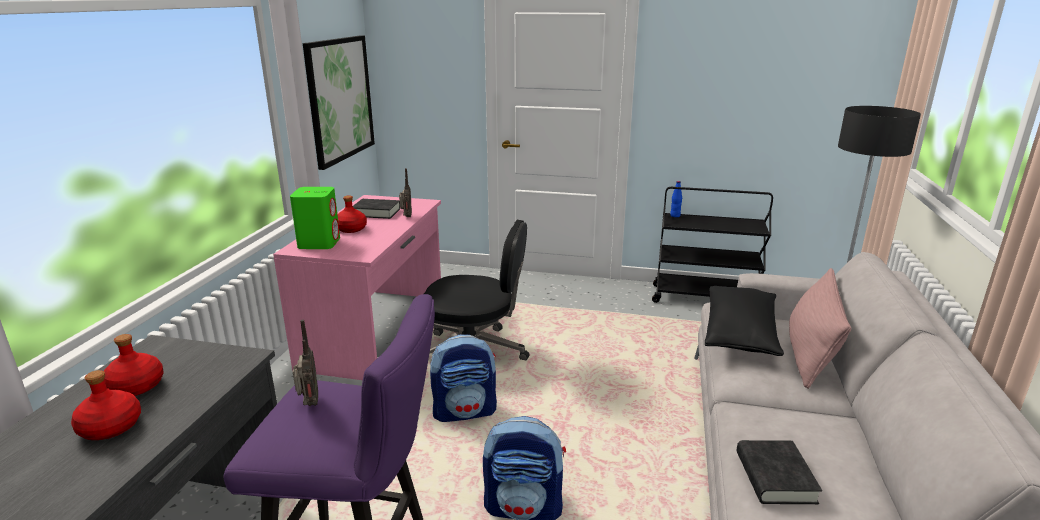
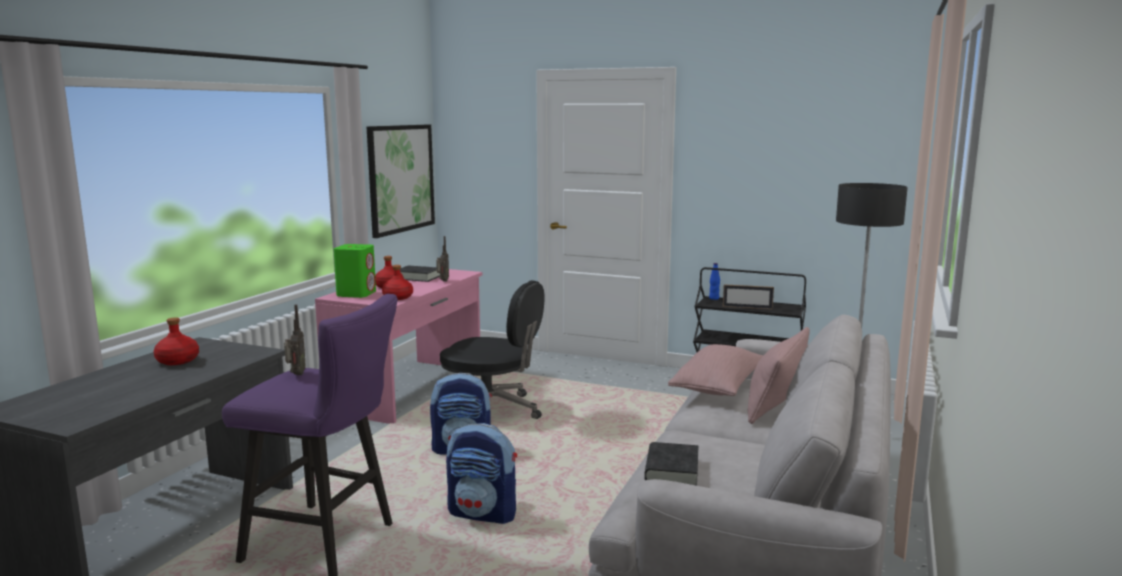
camera: 10 degrees right, 10 degrees down
red bottle [71,370,141,440] -> red bottle moved to [382,265,413,300]
black pillow [705,286,784,356] -> pink pillow [668,344,763,396]
none -> picture frame [723,284,774,310]

